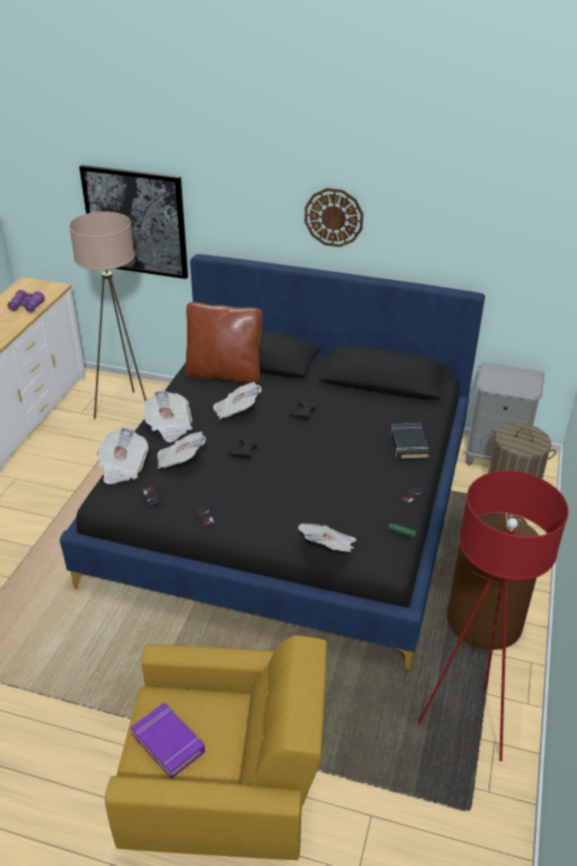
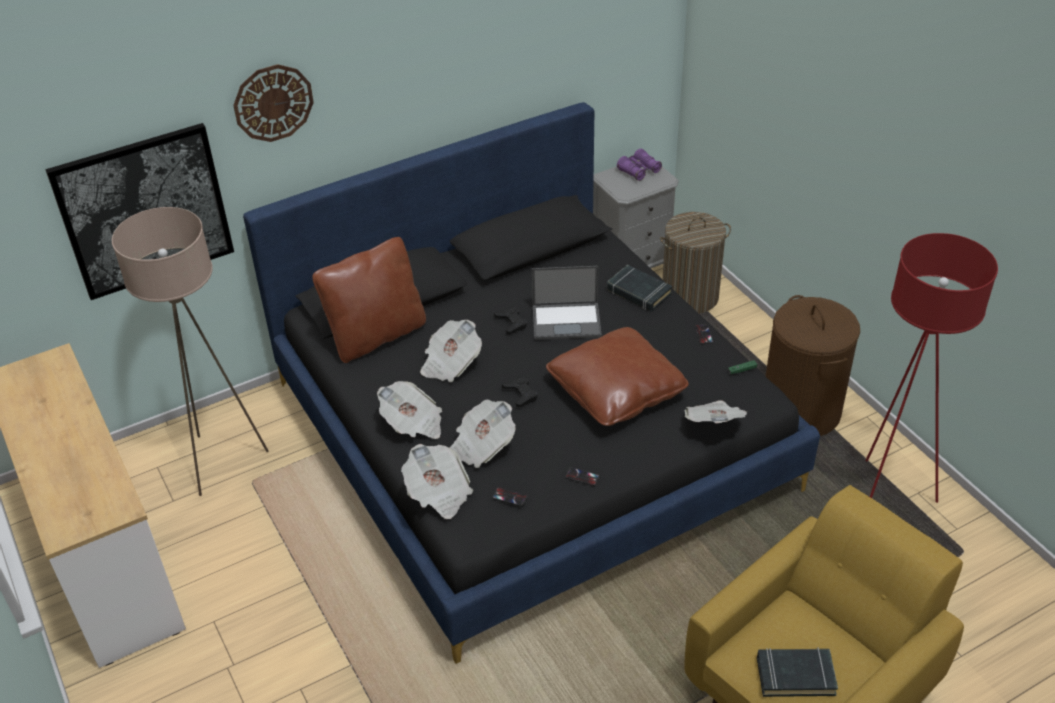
camera: 45 degrees left, 5 degrees up
purple binoculars [8,290,45,313] -> purple binoculars moved to [617,149,662,181]
purple book [130,703,205,779] -> black book [757,648,838,697]
wall clock [305,188,363,247] -> wall clock moved to [233,64,314,142]
none -> laptop [532,266,602,340]
none -> brown pillow [546,327,689,426]

